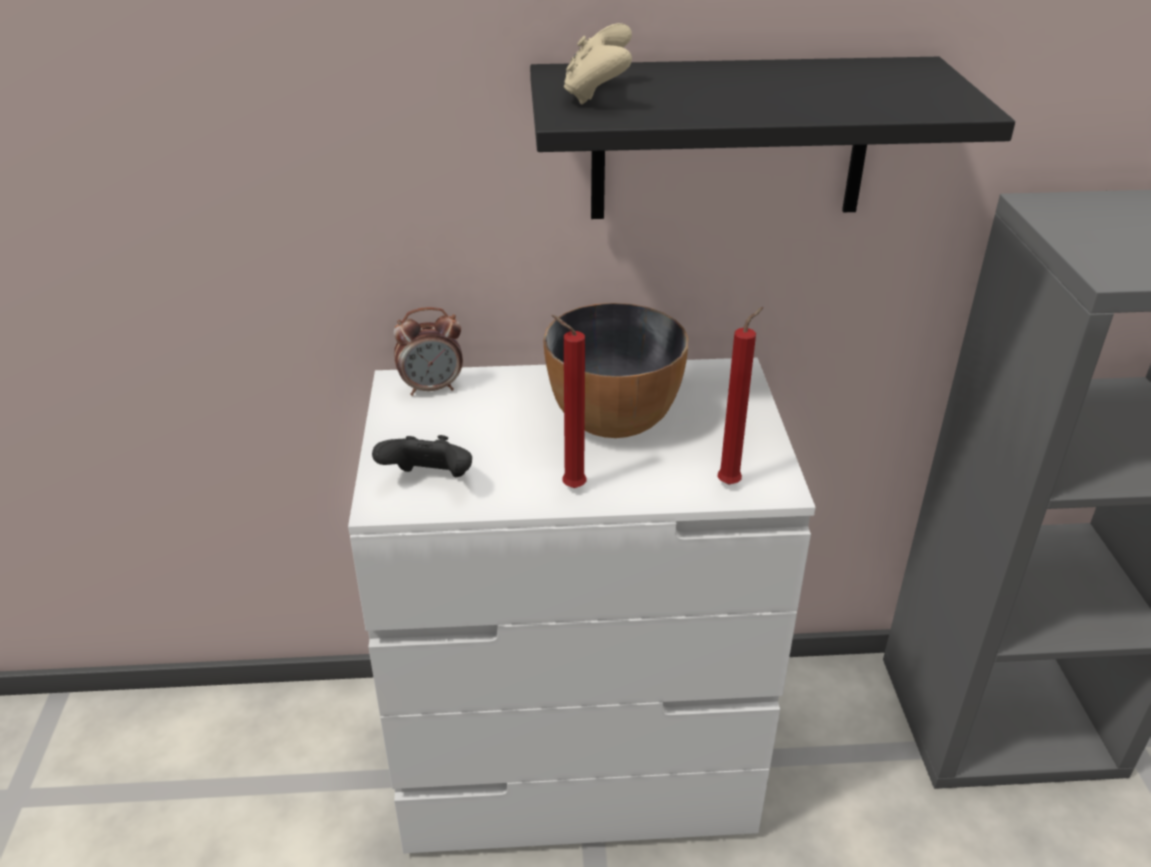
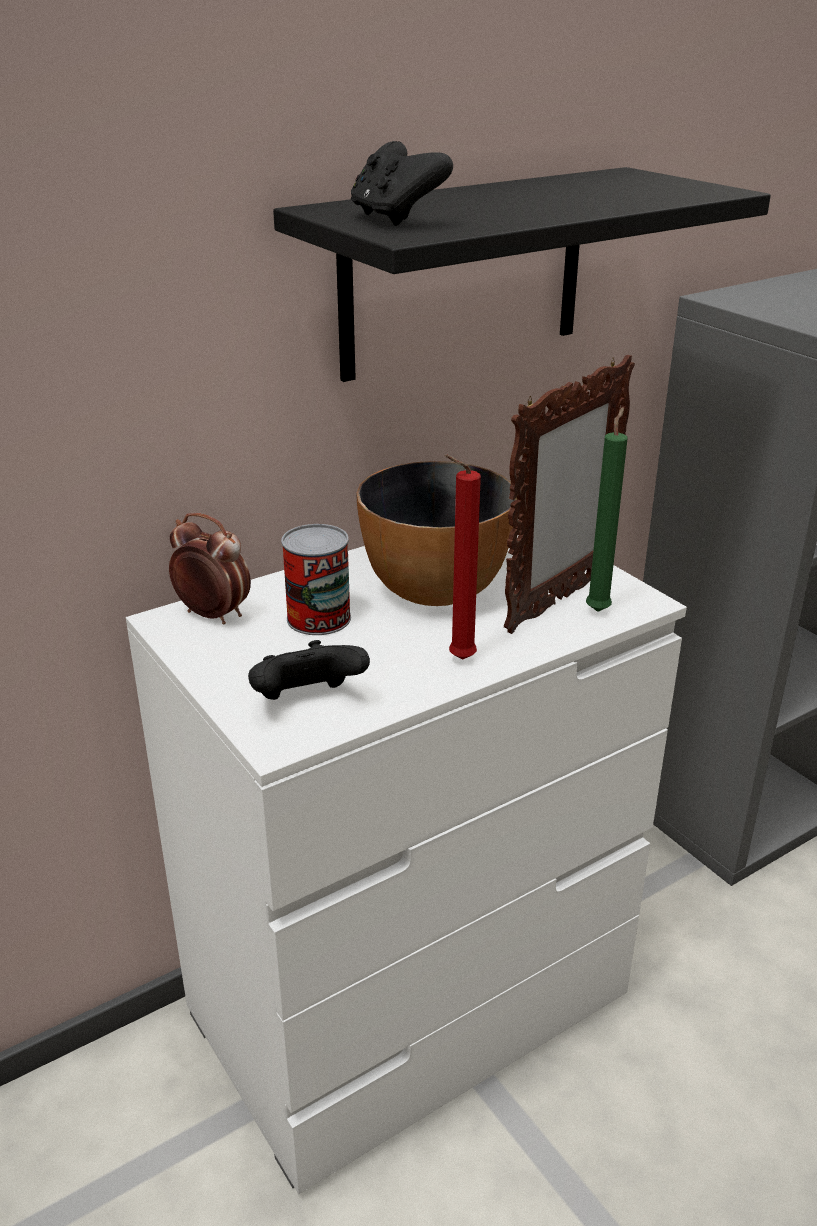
camera: 30 degrees left, 5 degrees down
alarm clock [393,307,463,396] -> alarm clock turned 105 degrees counterclockwise [169,513,251,624]
beige game controller [564,23,632,104] -> black game controller [351,141,453,226]
red candle [717,307,763,485] -> green candle [586,407,628,612]
none -> can [281,524,351,635]
none -> picture frame [504,355,635,634]

